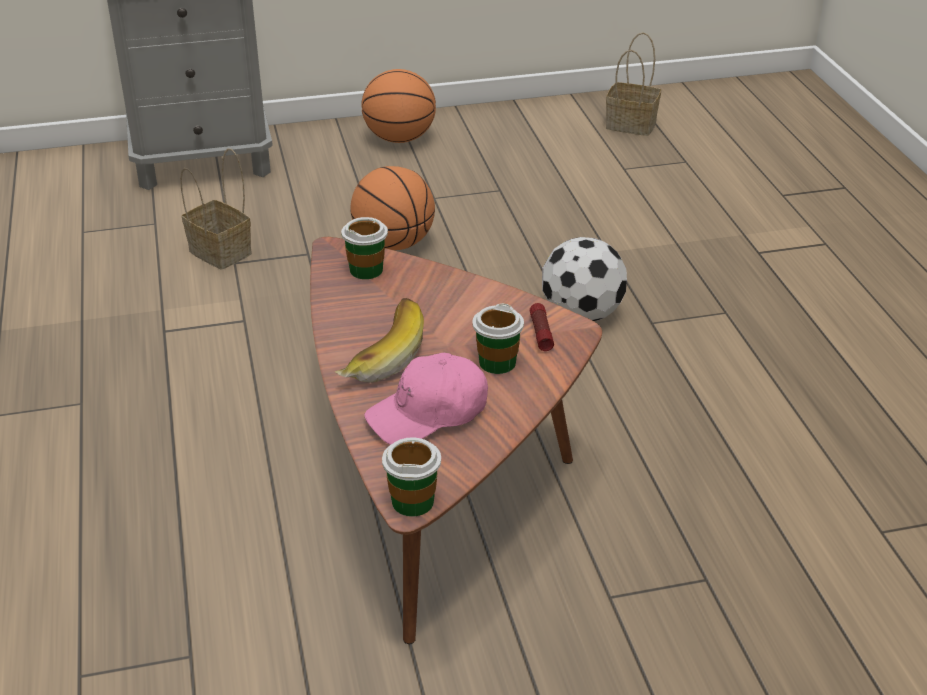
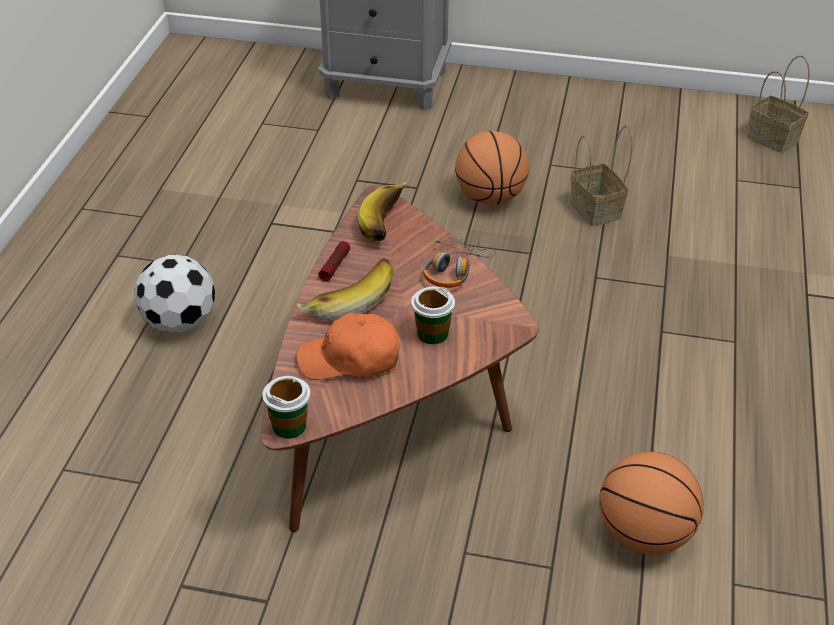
camera: 25 degrees right, 5 degrees up
basket [180,148,252,269] -> basket moved to [570,125,633,226]
cup [341,217,388,279] -> banana [358,182,408,242]
basketball [361,69,436,143] -> basketball moved to [599,452,704,555]
pink cap [364,353,488,445] -> orange cap [296,313,400,380]
flashlight [530,303,554,351] -> flashlight moved to [318,241,350,281]
football [542,237,627,321] -> football moved to [134,254,215,333]
none -> headphones [423,237,496,288]

